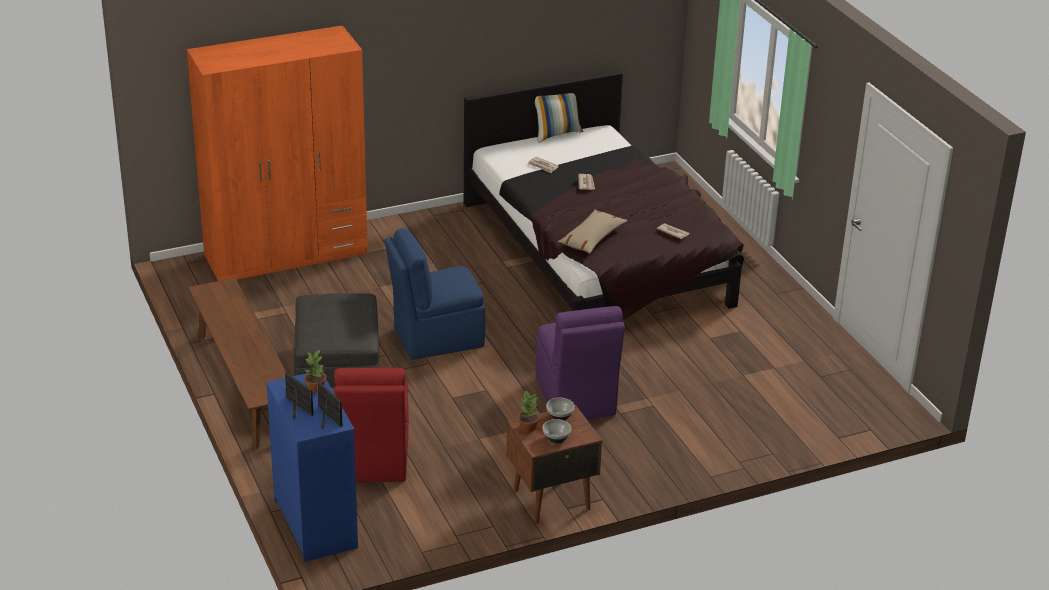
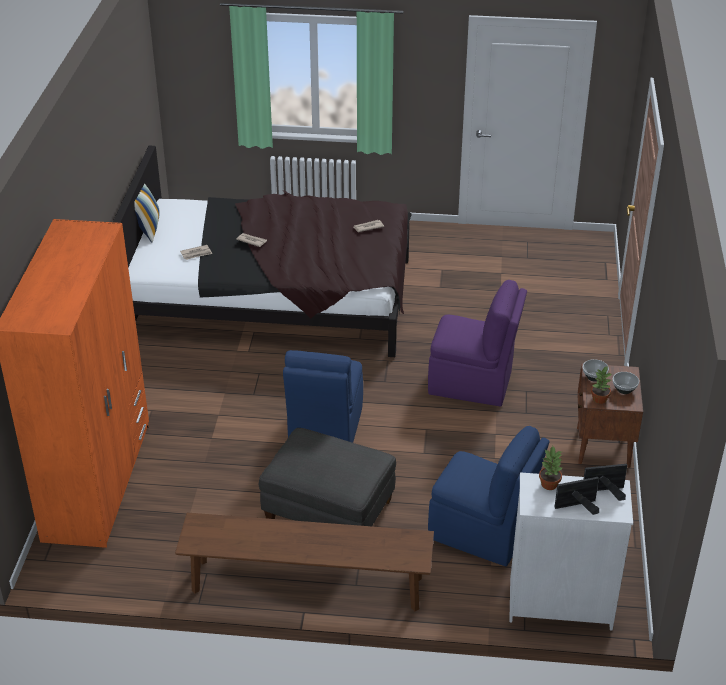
camera: 60 degrees left, 5 degrees up
blue dresser [266,373,358,562] -> white dresser [509,472,633,631]
red chair [334,368,409,482] -> blue chair [428,426,549,566]
beige pillow [558,210,628,254] -> none

